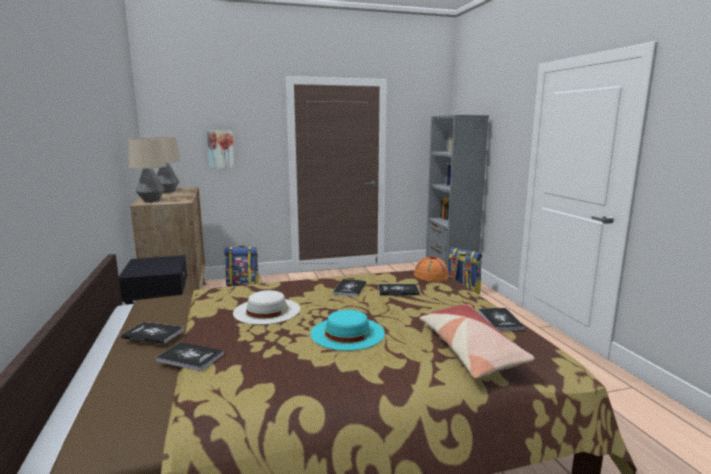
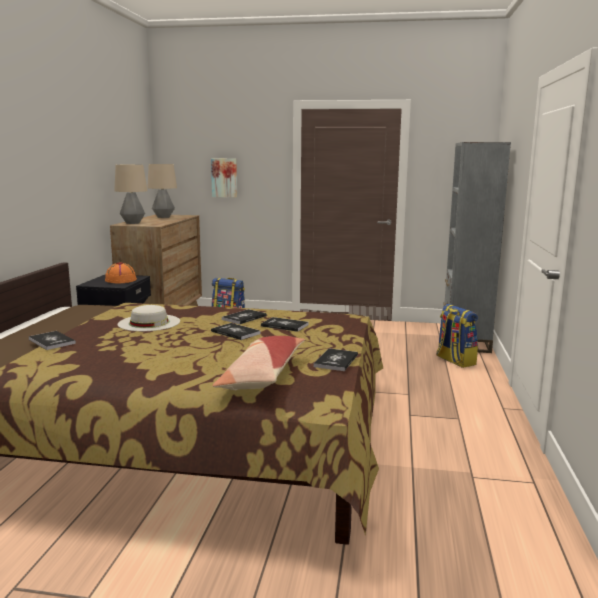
camera: 25 degrees right, 0 degrees up
book [121,322,184,344] -> book moved to [211,323,261,340]
turquoise hat [311,310,385,351] -> none
orange hat [414,256,449,282] -> orange hat moved to [105,262,137,283]

